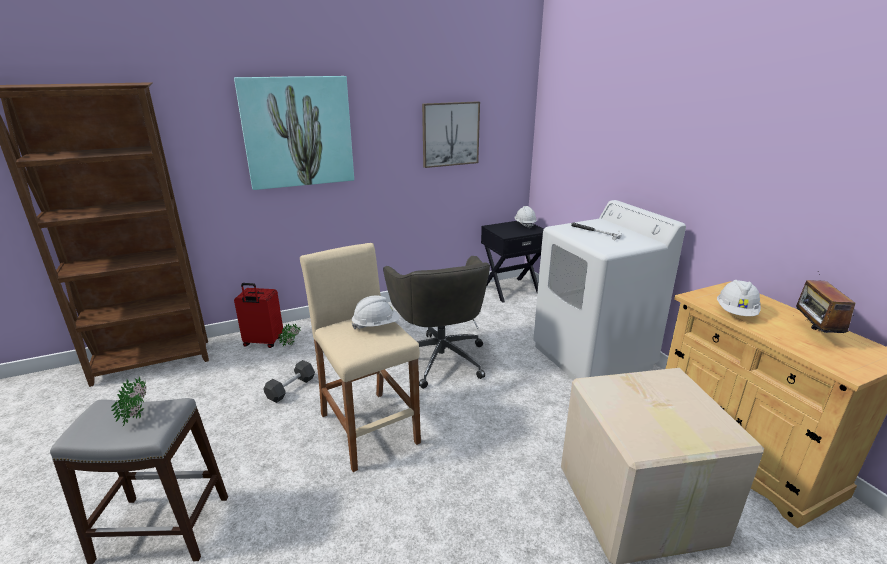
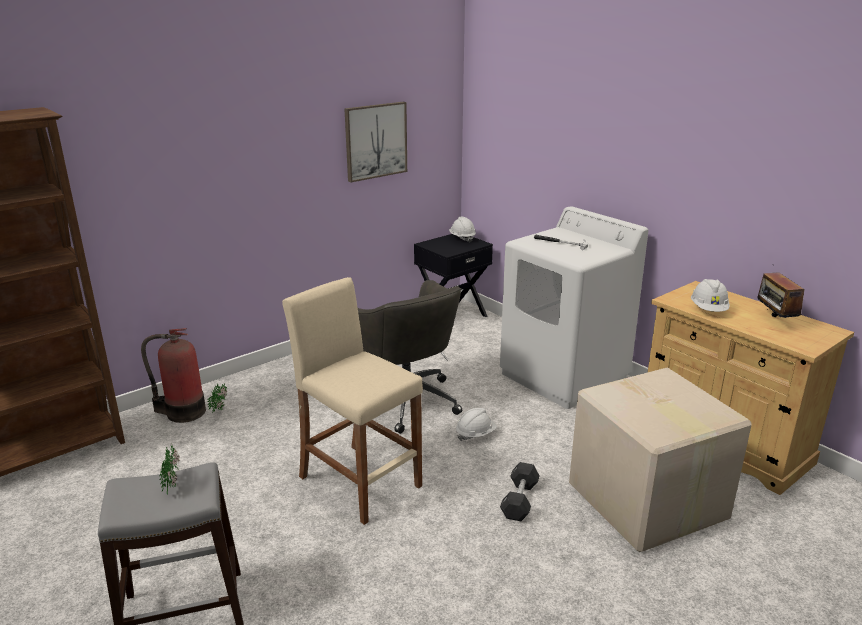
camera: 15 degrees left, 0 degrees up
picture [234,76,354,190] -> none
red suitcase [234,283,283,348] -> fire extinguisher [141,328,206,423]
black dumbbell [264,360,315,403] -> black dumbbell moved to [500,462,540,521]
white hard hat [352,295,399,329] -> white hard hat moved to [456,408,497,441]

